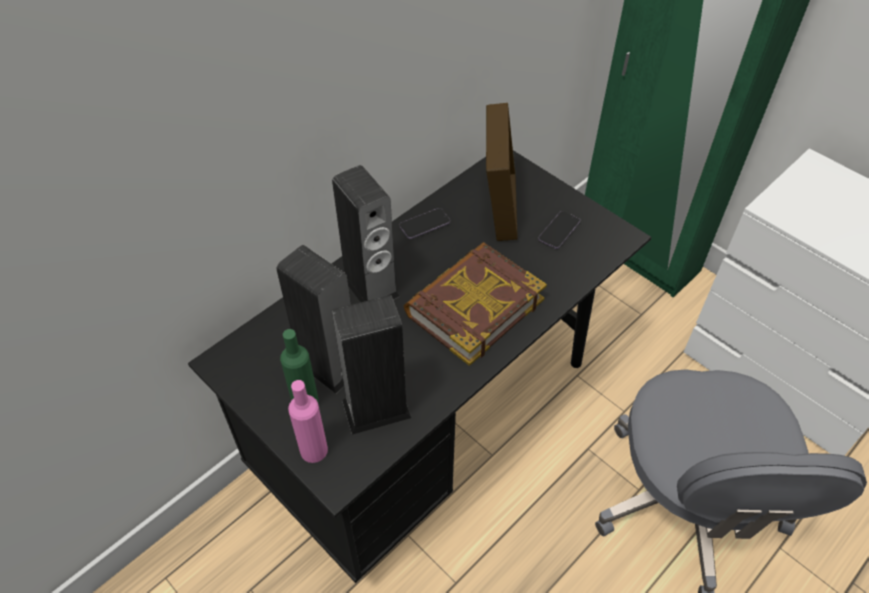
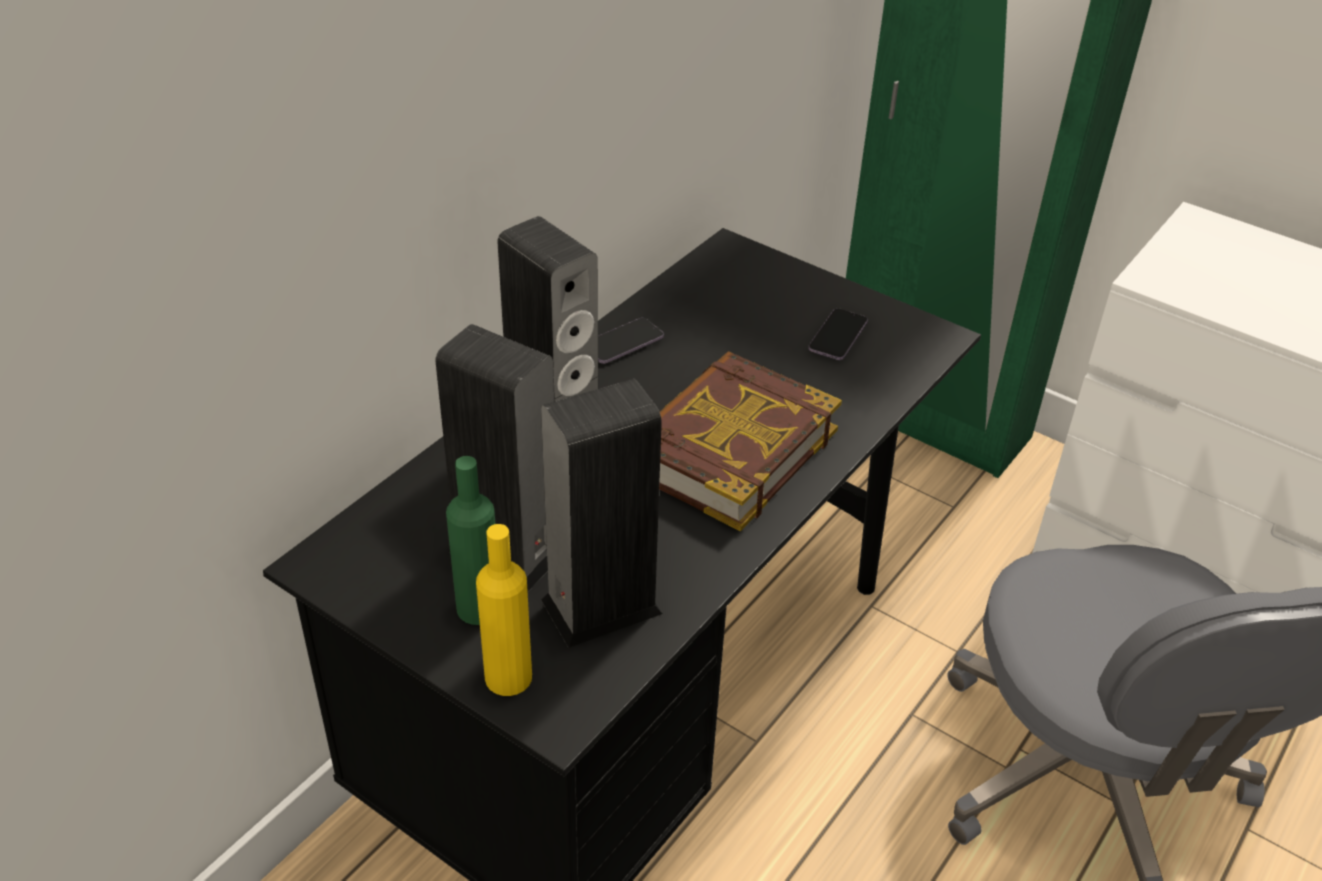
camera: 10 degrees left, 10 degrees down
pink bottle [288,380,328,463] -> yellow bottle [476,524,532,696]
picture frame [486,103,518,241] -> none

